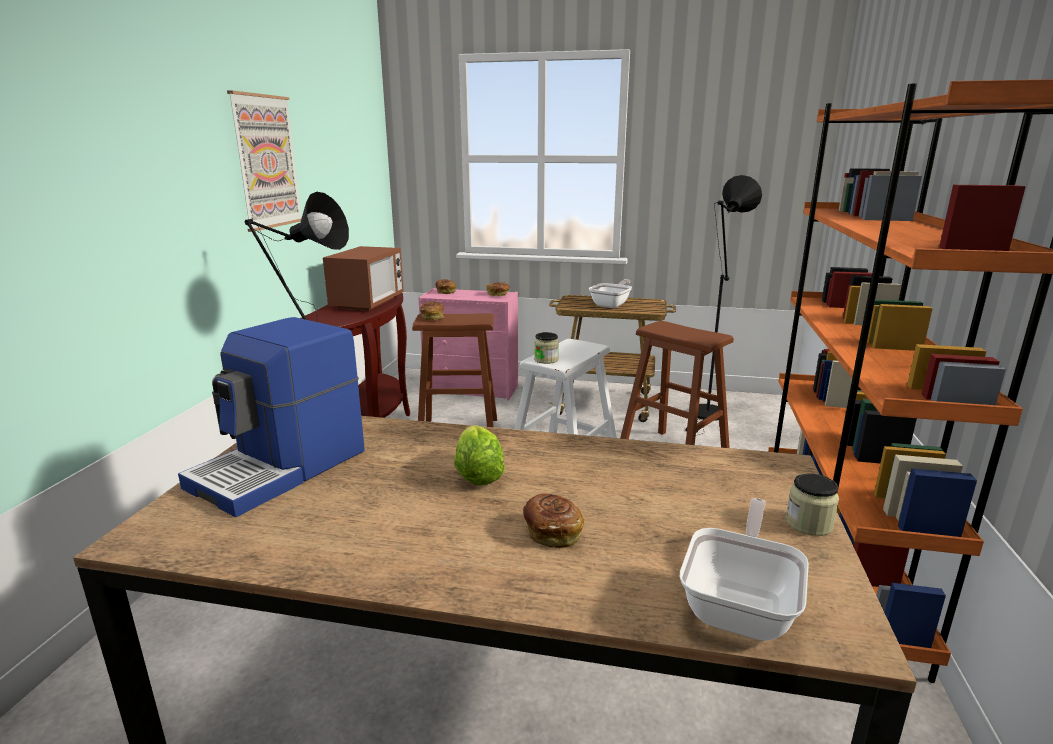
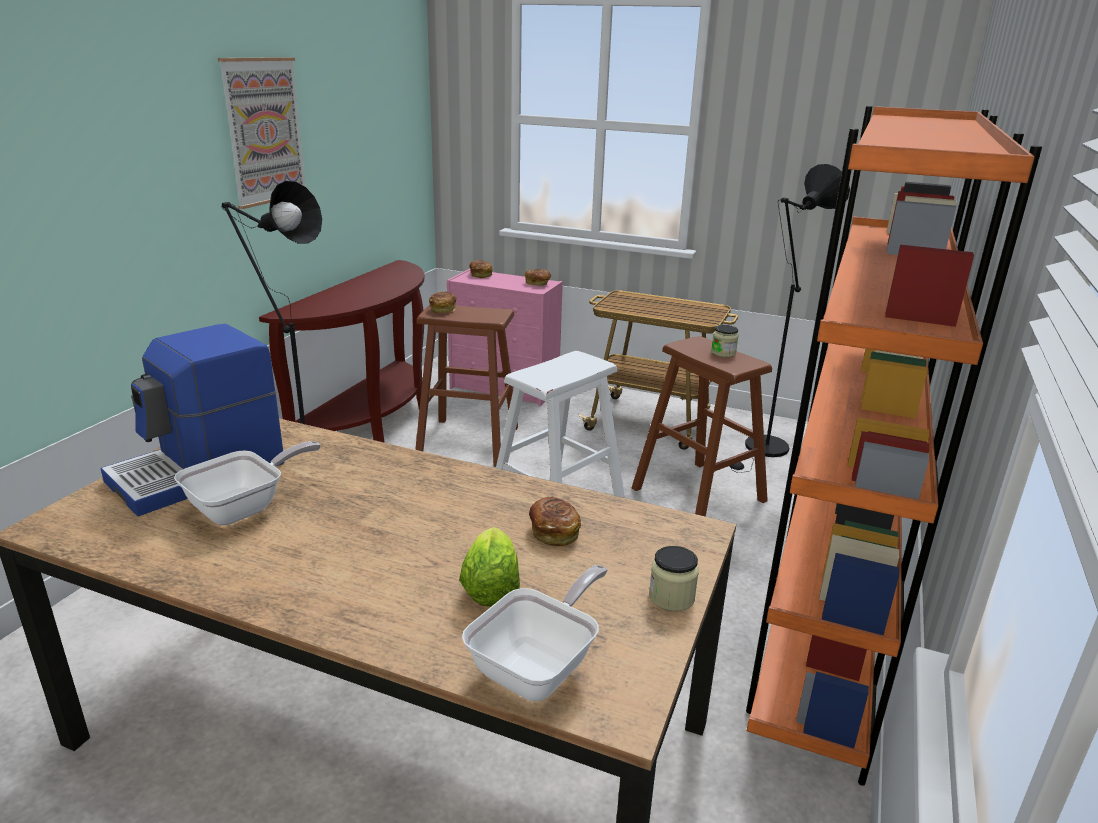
camera: 10 degrees right, 5 degrees up
microwave [323,246,403,311] -> none
lettuce [454,425,505,485] -> lettuce moved to [459,527,520,607]
bread [523,494,584,548] -> bread moved to [529,497,581,547]
jar [534,332,559,364] -> jar moved to [711,325,739,357]
frying pan [589,279,632,308] -> frying pan moved to [174,441,321,525]

